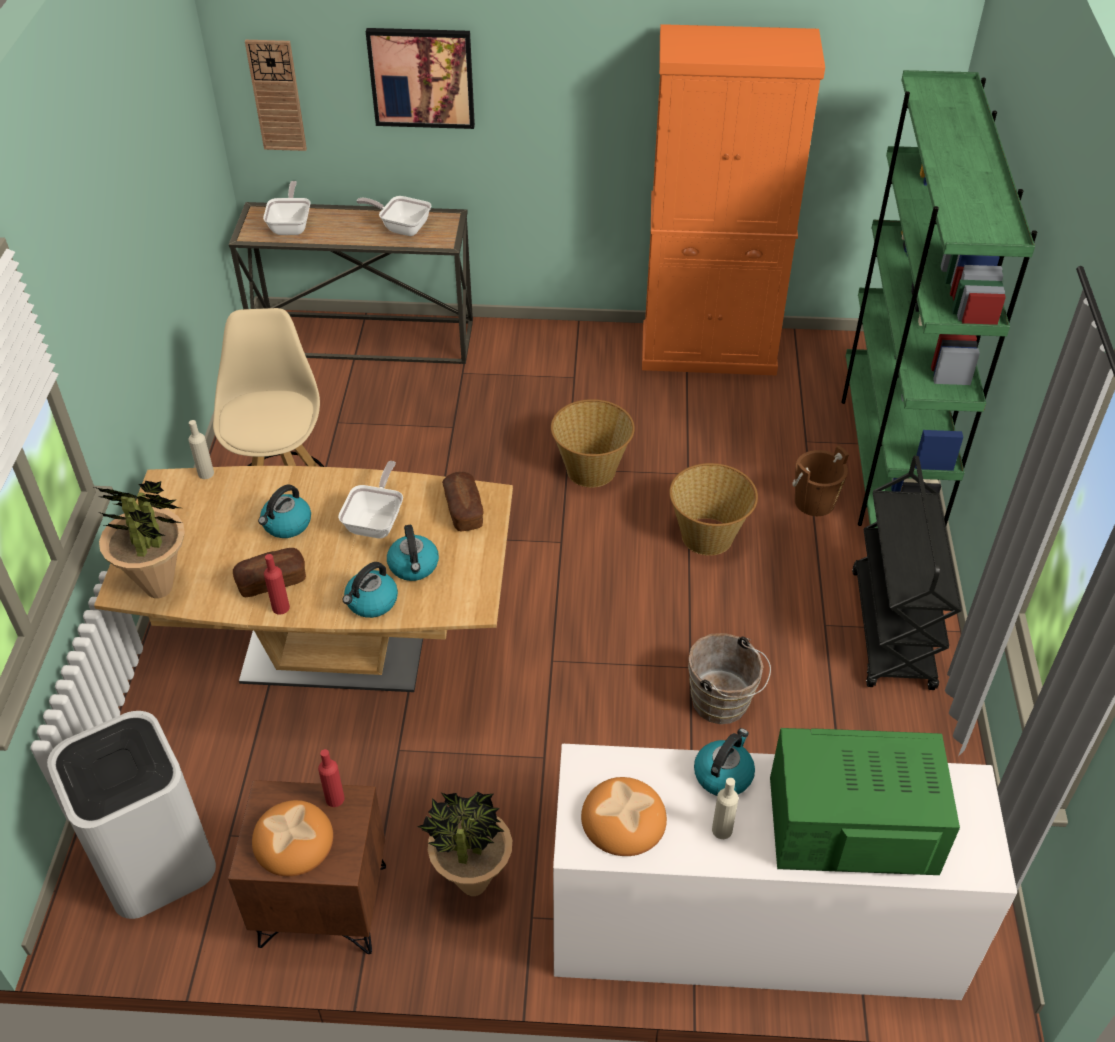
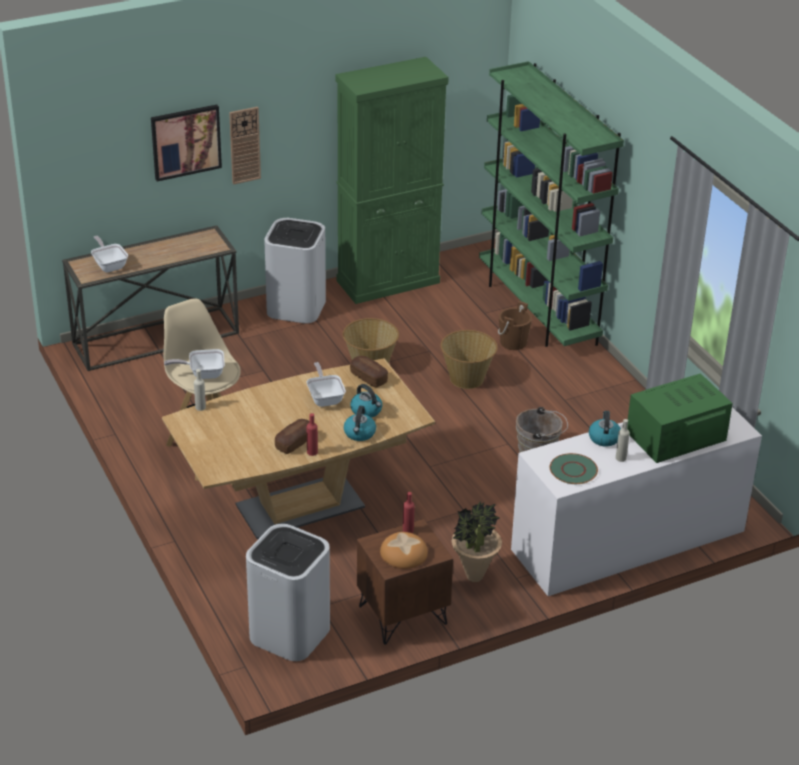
camera: 30 degrees left, 10 degrees down
potted plant [94,481,185,598] -> none
wall clock [245,40,307,151] -> wall clock moved to [229,107,261,185]
kettle [258,485,311,538] -> none
frying pan [357,196,431,236] -> frying pan moved to [164,349,225,379]
bread [581,777,667,856] -> green plate [550,453,598,484]
orange cabinet [642,24,825,375] -> green cabinet [336,57,449,304]
black cart [852,456,962,690] -> none
none -> white trash can [264,218,326,324]

